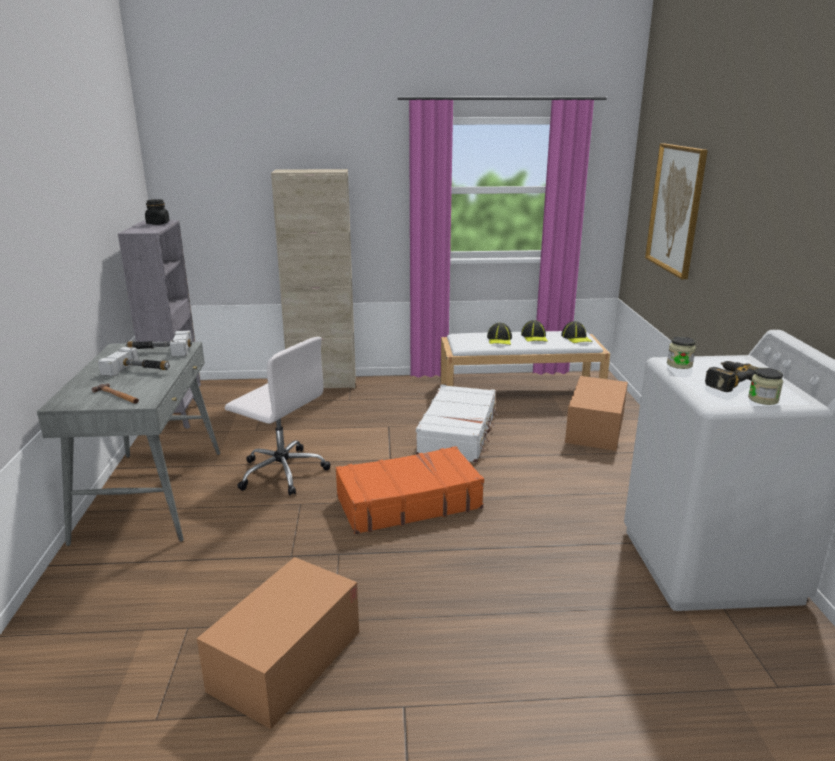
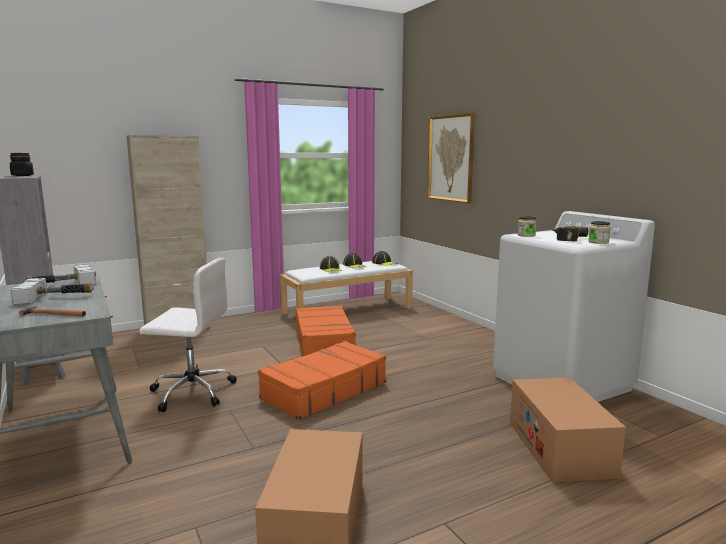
camera: 25 degrees left, 10 degrees down
white suitcase [416,385,498,463] -> orange suitcase [296,305,357,357]
cardboard box [565,376,628,451] -> cardboard box moved to [510,378,626,482]

